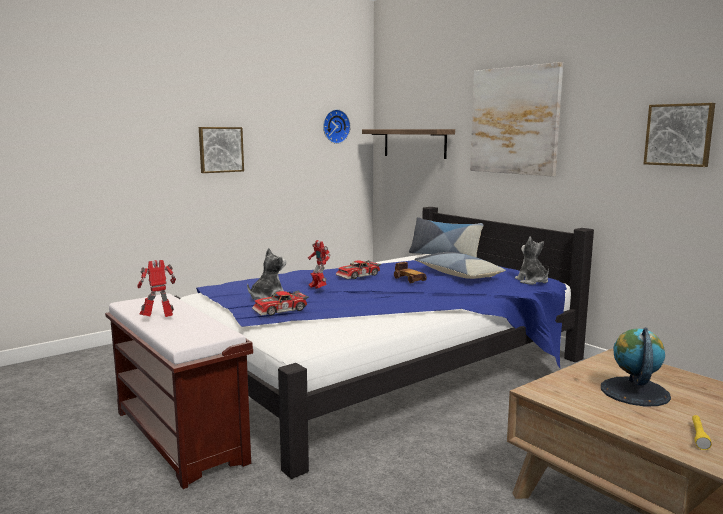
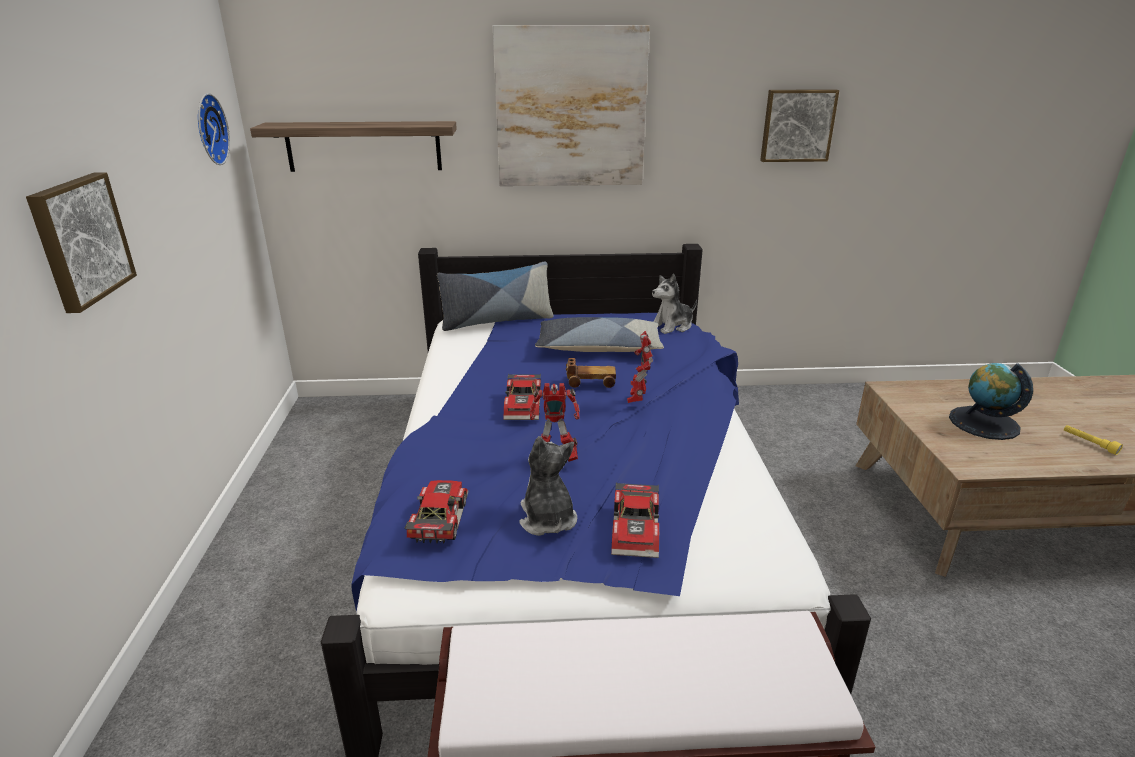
camera: 55 degrees left, 15 degrees up
toy robot [137,260,176,317] -> toy robot moved to [627,331,653,403]
plush toy [515,237,549,285] -> plush toy turned 45 degrees counterclockwise [652,274,697,334]
none -> toy car [405,480,468,544]

